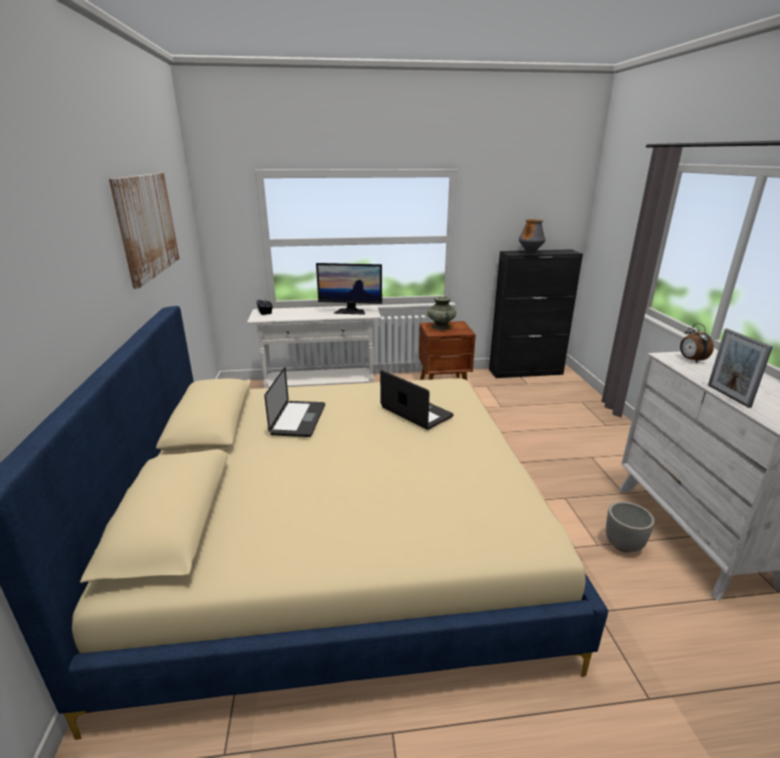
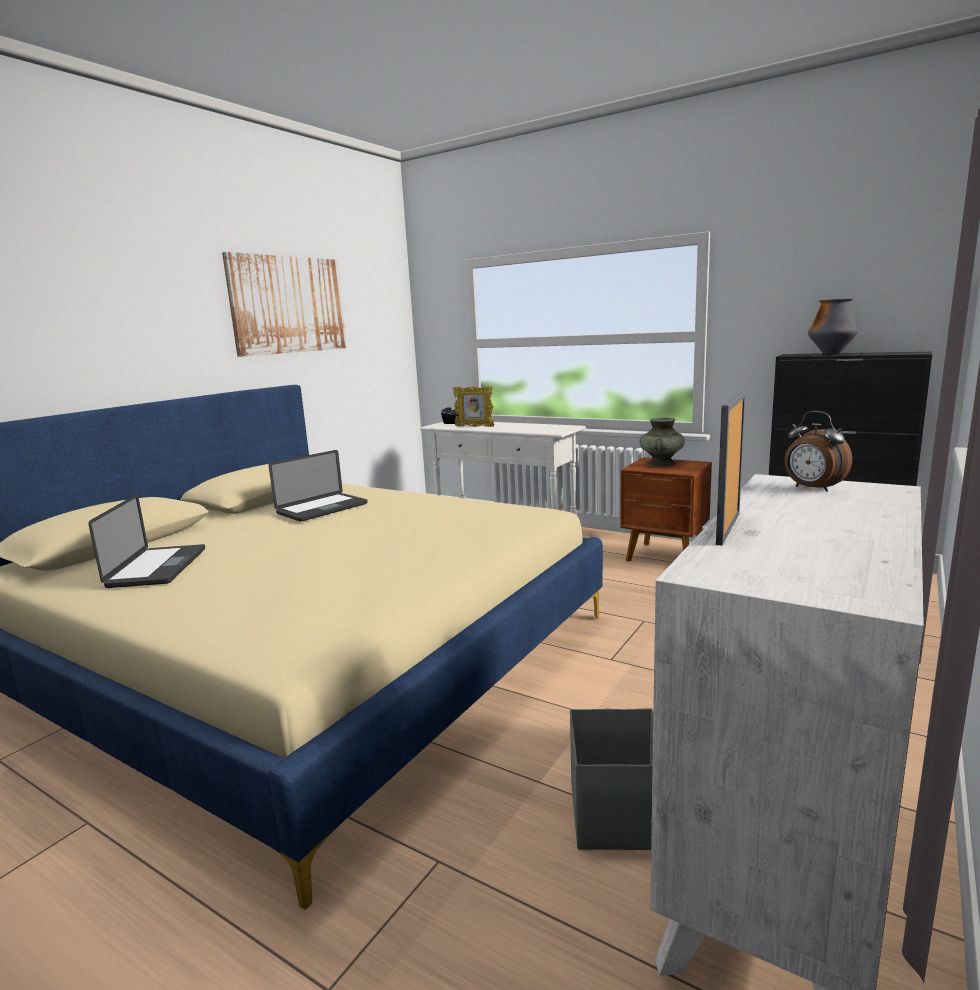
camera: 40 degrees right, 10 degrees down
monitor [316,263,382,315] -> none
laptop [380,370,453,430] -> laptop moved to [88,494,205,588]
planter [606,502,655,553] -> grey storage box [570,708,653,850]
alarm clock [680,323,714,363] -> alarm clock turned 60 degrees counterclockwise [785,411,852,492]
none -> picture frame [453,386,494,427]

